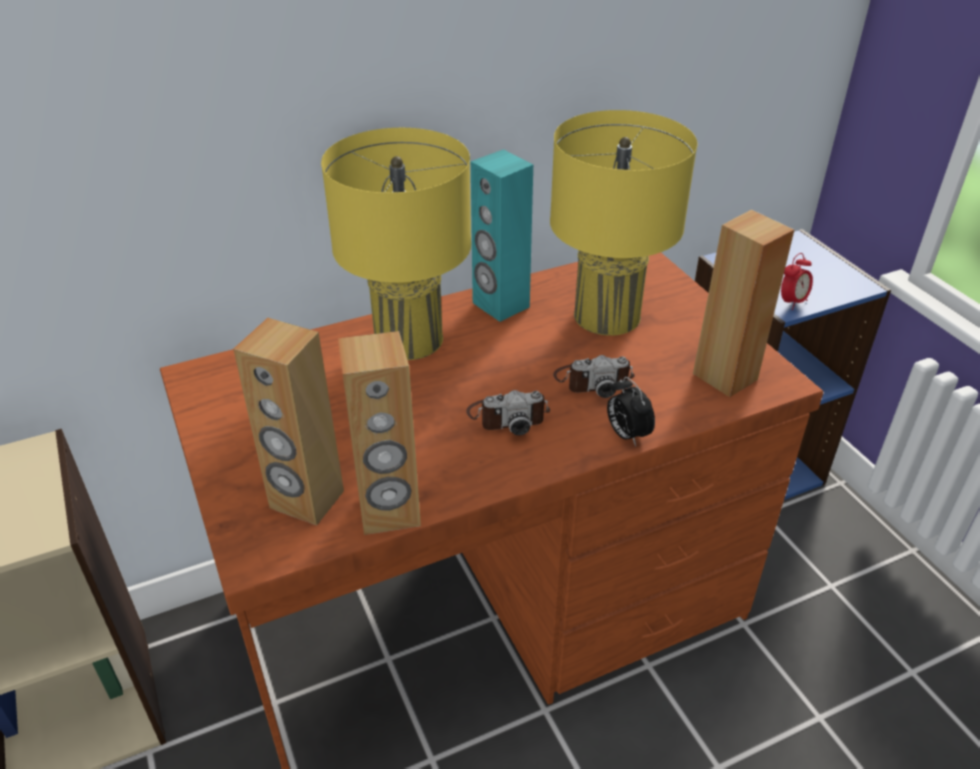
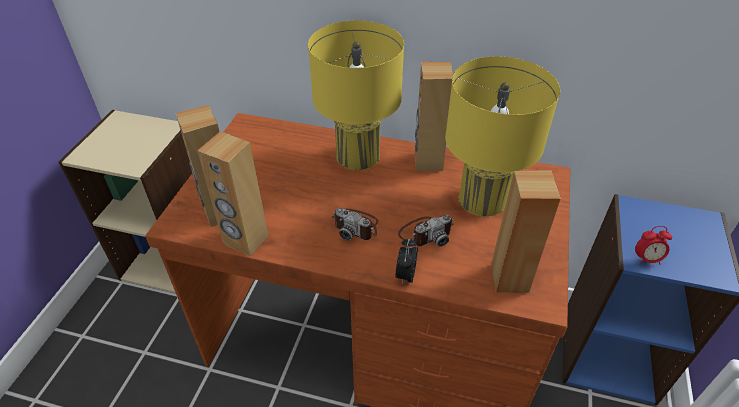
camera: 40 degrees right, 5 degrees up
turquoise speaker [471,149,533,322] -> brown speaker [415,62,453,171]
camera [553,355,635,398] -> camera turned 60 degrees counterclockwise [398,215,454,247]

